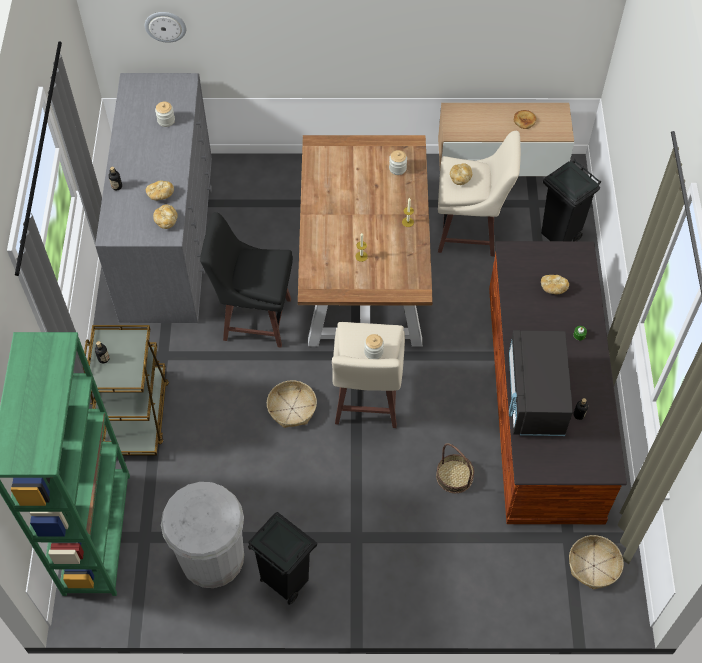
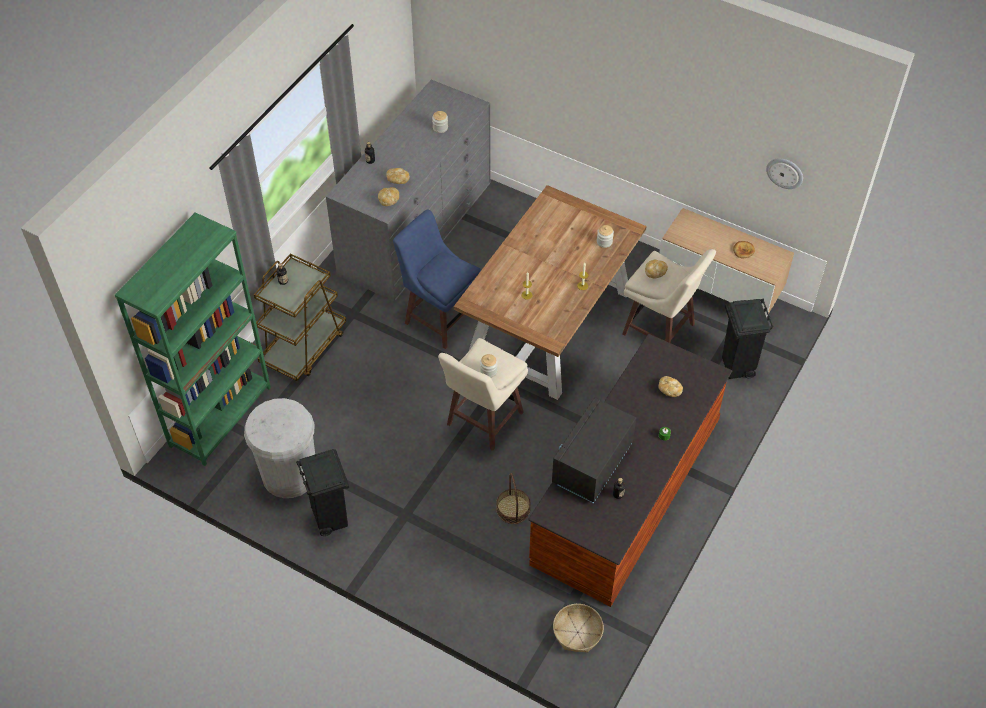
camera: 30 degrees right, 5 degrees down
wall clock [145,12,186,43] -> wall clock moved to [766,158,803,189]
black stool [200,212,293,348] -> blue stool [393,210,481,349]
basket [267,380,317,428] -> none

